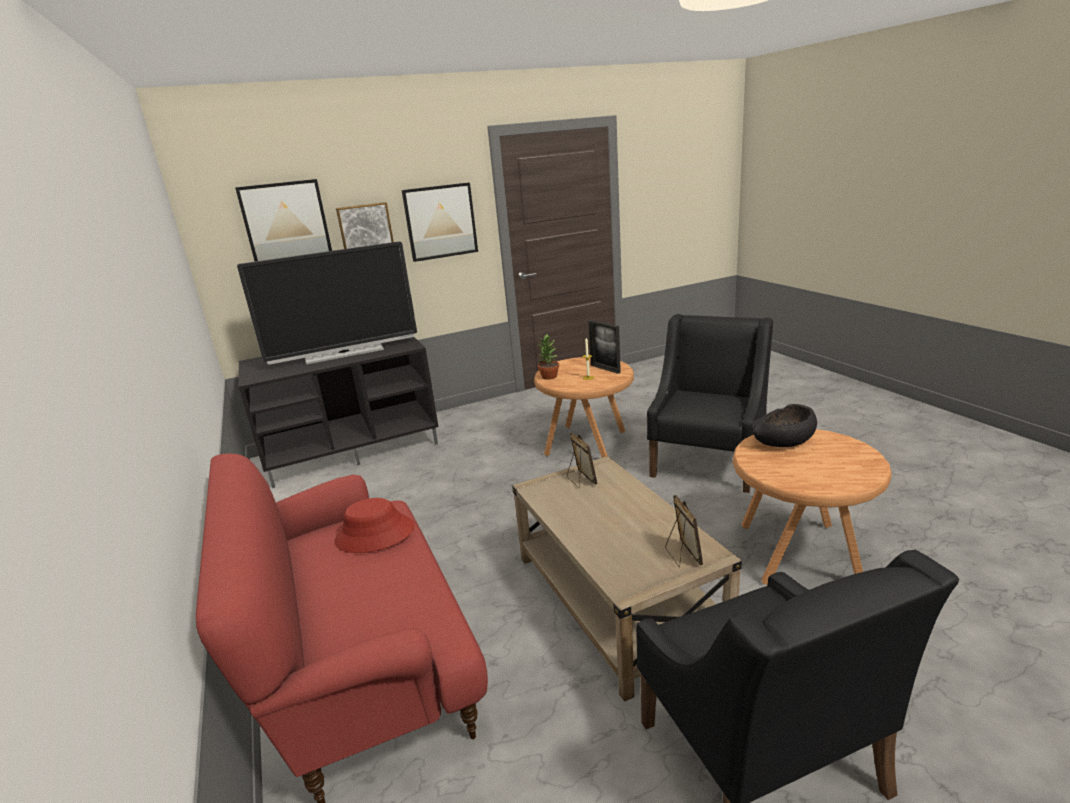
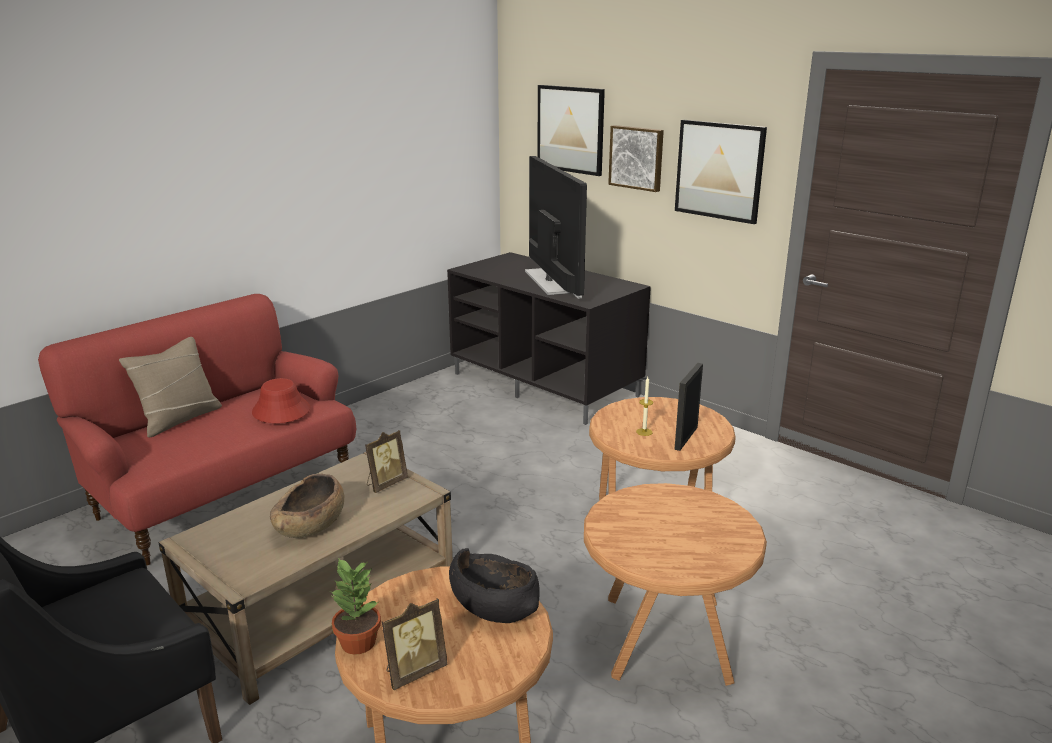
camera: 65 degrees right, 0 degrees up
television [237,241,417,365] -> television turned 150 degrees counterclockwise [525,156,587,299]
potted plant [538,335,559,380] -> potted plant moved to [331,558,381,655]
black armchair [647,314,773,493] -> brown side table [584,483,767,686]
picture frame [665,495,703,567] -> picture frame moved to [382,598,447,690]
none -> beige pillow [119,337,222,438]
none -> brown bowl [270,474,344,538]

